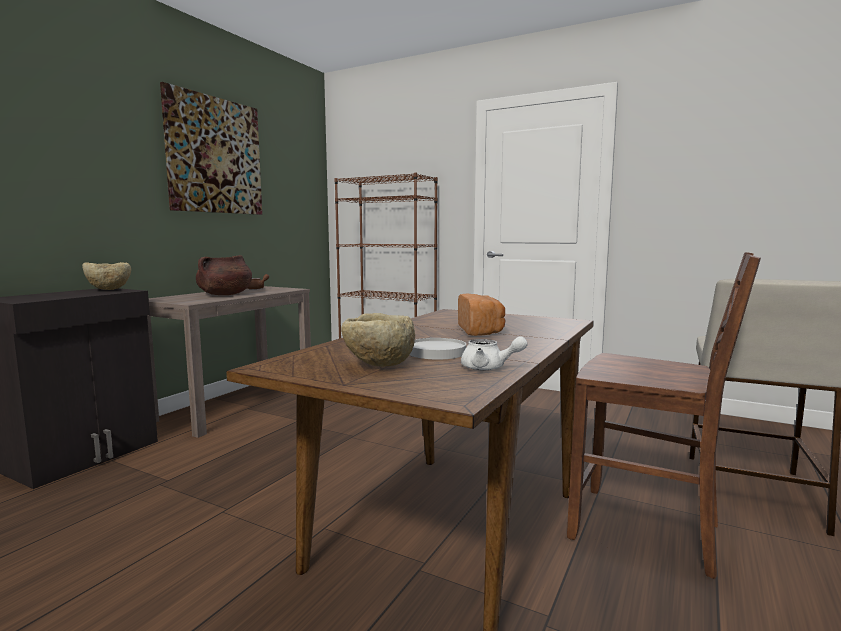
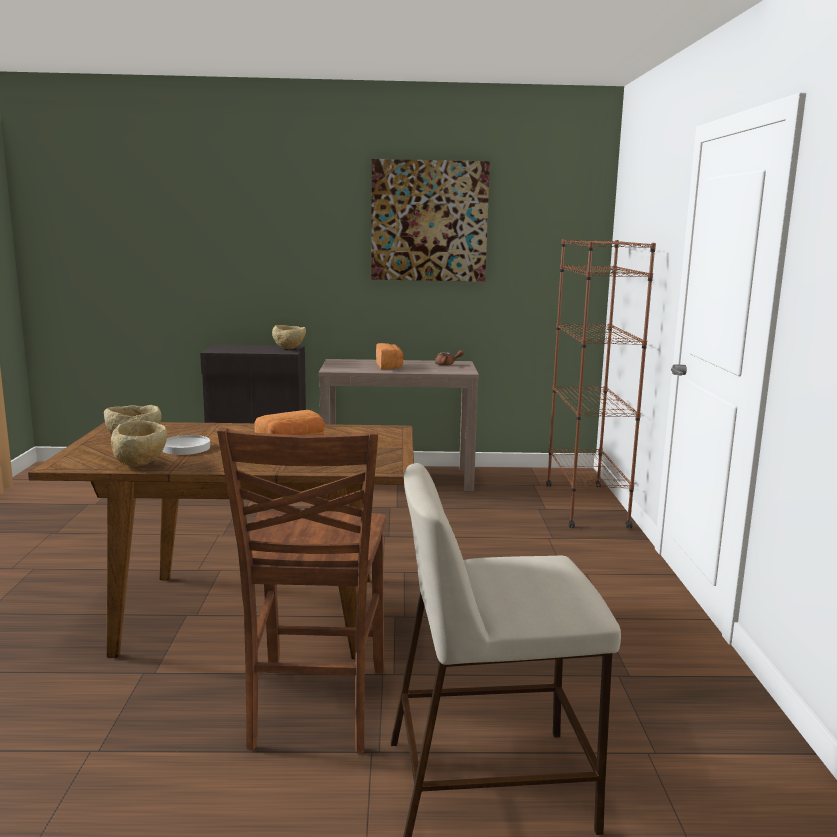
camera: 60 degrees right, 5 degrees up
brown cooking pot [196,255,252,295] -> bread [376,343,403,370]
white teapot [461,336,528,370] -> beige bowl [111,420,167,466]

